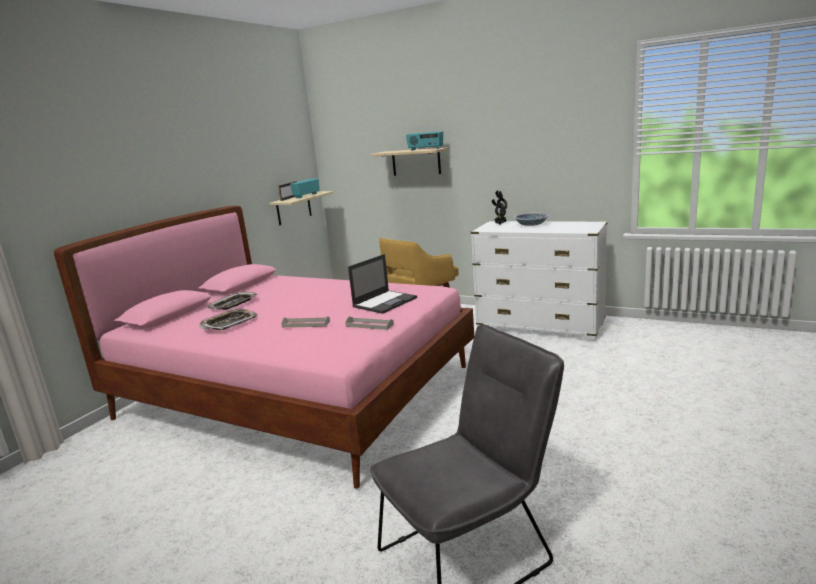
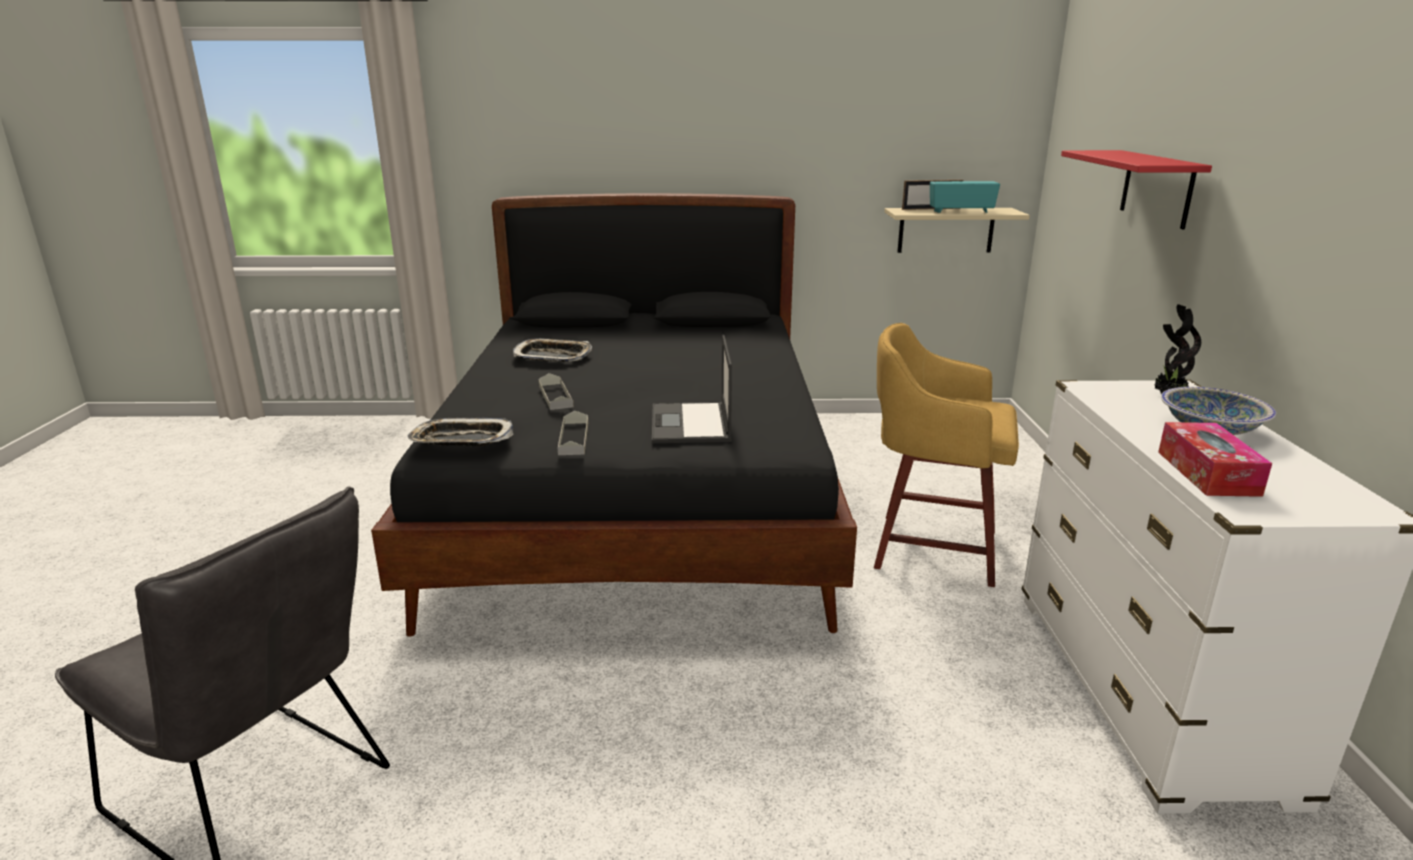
camera: 60 degrees right, 5 degrees up
pink bed [54,206,474,489] -> black bed [371,193,857,637]
tray [207,292,257,310] -> tray moved to [407,418,513,446]
laptop [348,254,417,314] -> laptop turned 75 degrees clockwise [652,335,732,443]
beige shelf [371,147,448,176] -> red shelf [1061,150,1212,229]
radio [406,131,443,151] -> none
none -> tissue box [1158,422,1272,497]

